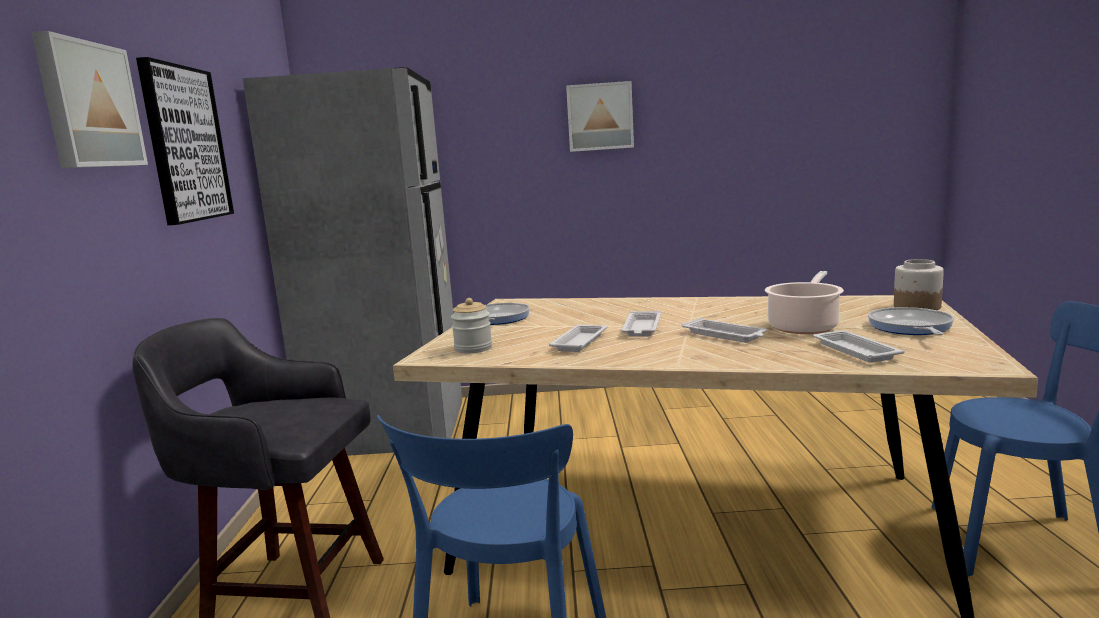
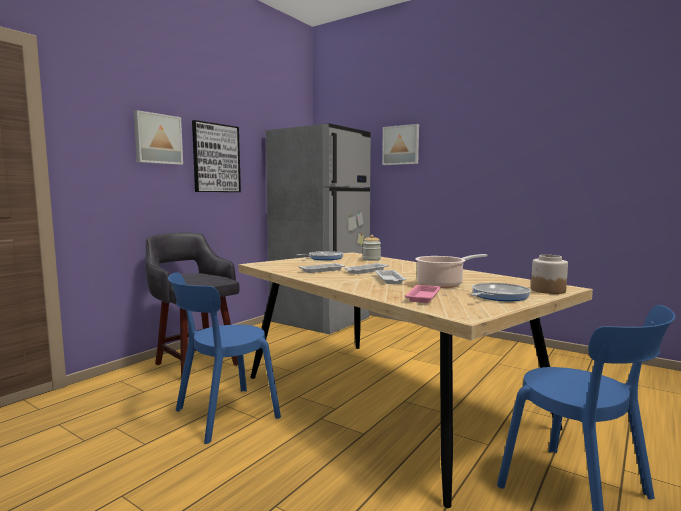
camera: 35 degrees right, 5 degrees down
jar [451,298,492,353] -> jar moved to [362,235,381,261]
picture [566,81,634,152] -> picture moved to [382,124,419,165]
white tray [813,330,905,363] -> pink tray [405,285,441,303]

